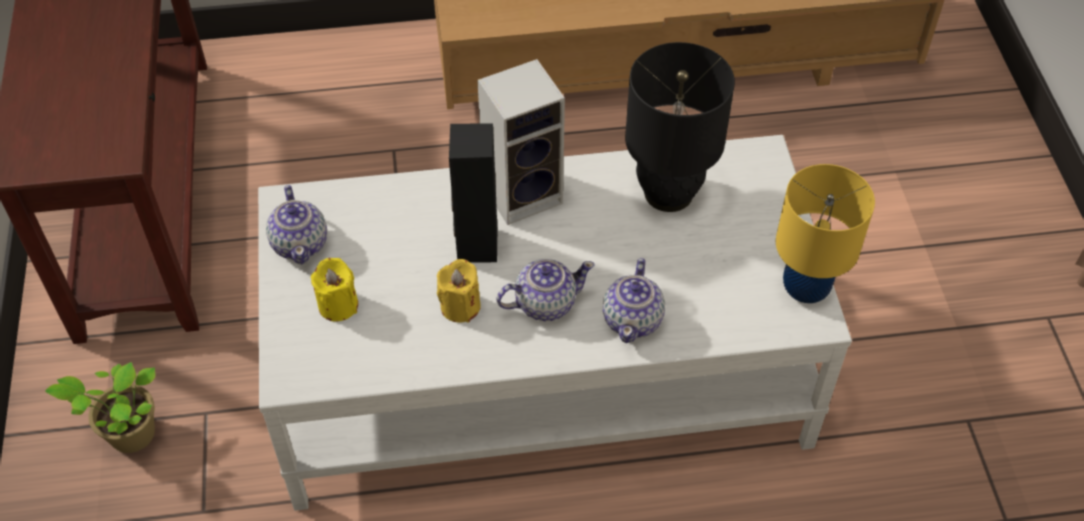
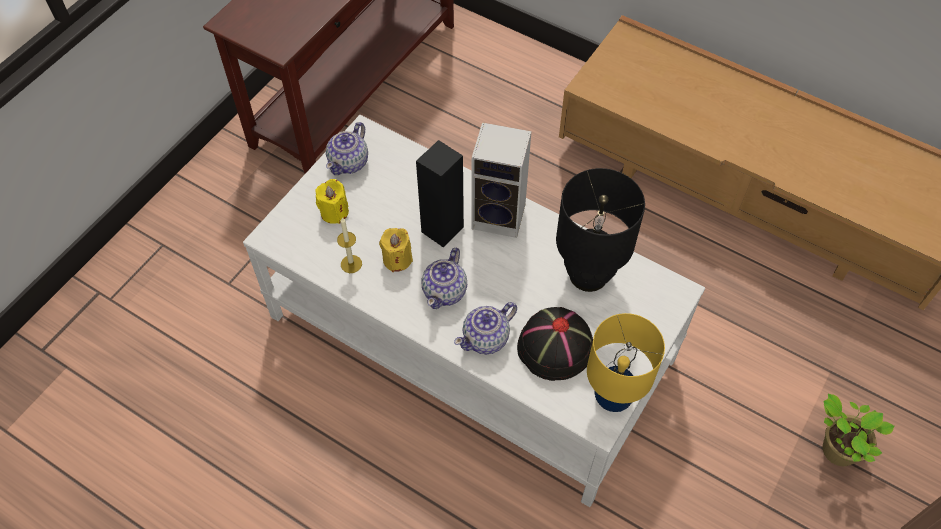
camera: 40 degrees right, 5 degrees up
potted plant [45,362,156,453] -> potted plant moved to [823,394,895,466]
teapot [497,259,595,321] -> teapot turned 90 degrees clockwise [422,248,467,309]
none -> candle [337,218,362,273]
none -> black hat [517,307,593,381]

